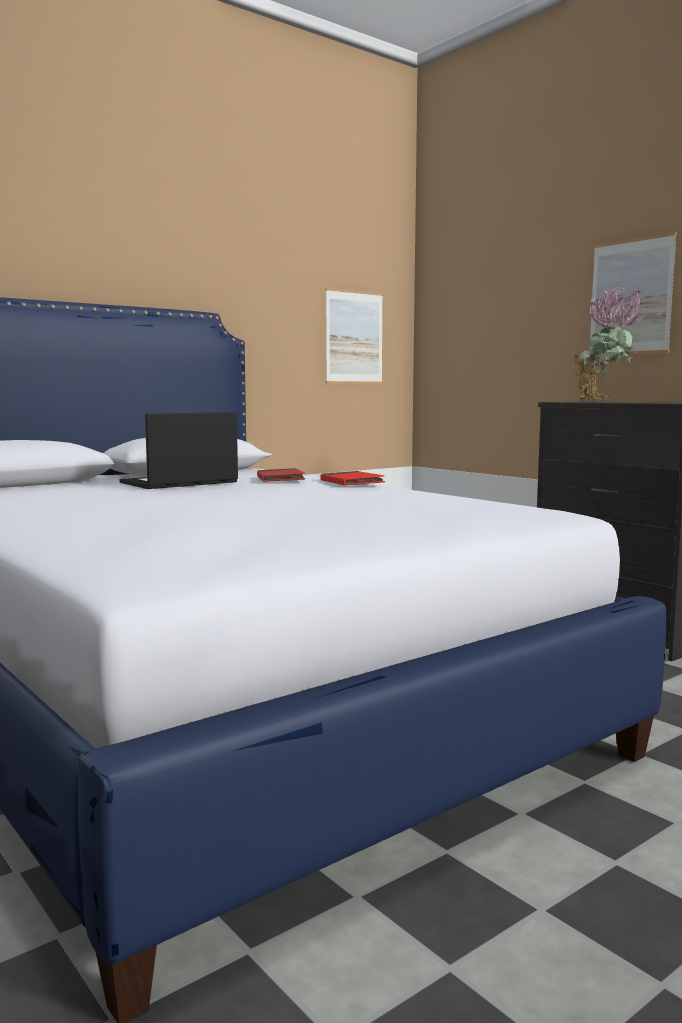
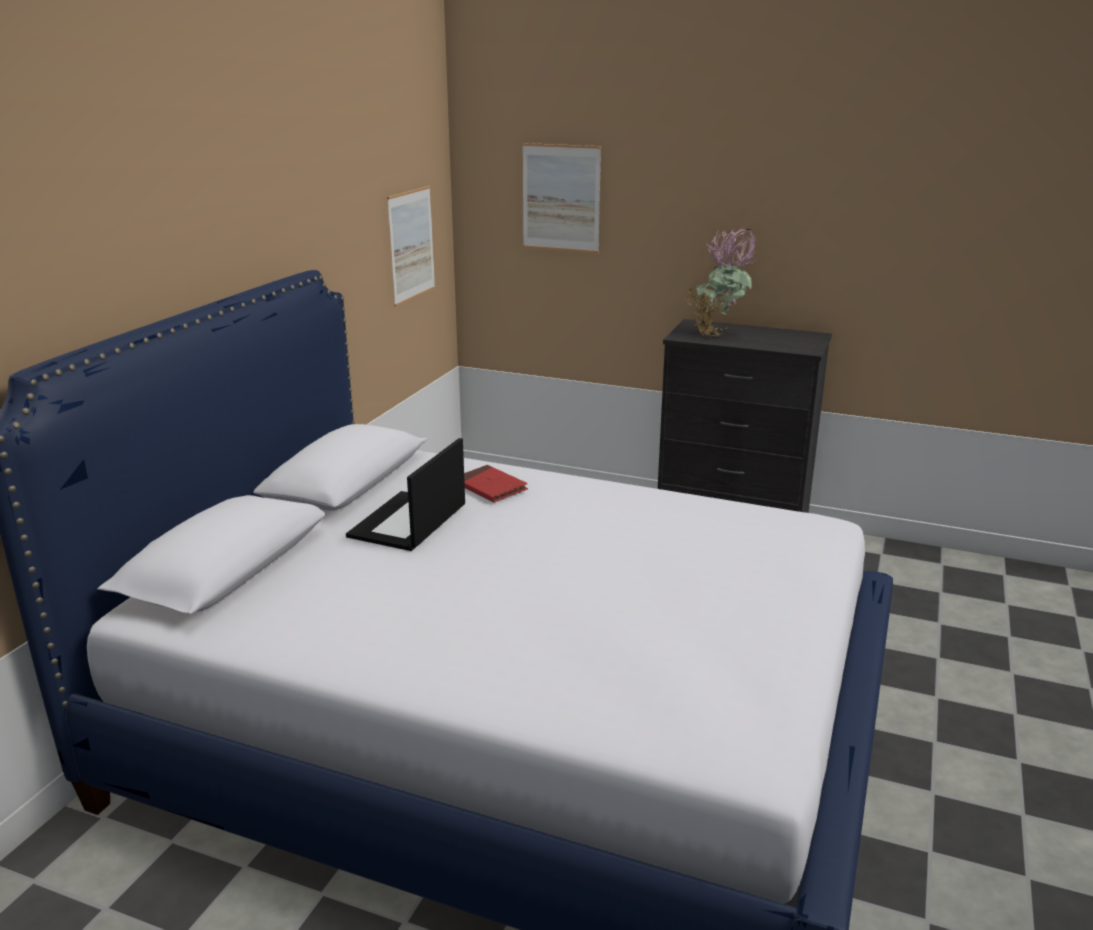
camera: 30 degrees left, 15 degrees up
red book [321,471,385,486] -> none
picture [590,232,677,354] -> picture moved to [522,143,601,253]

